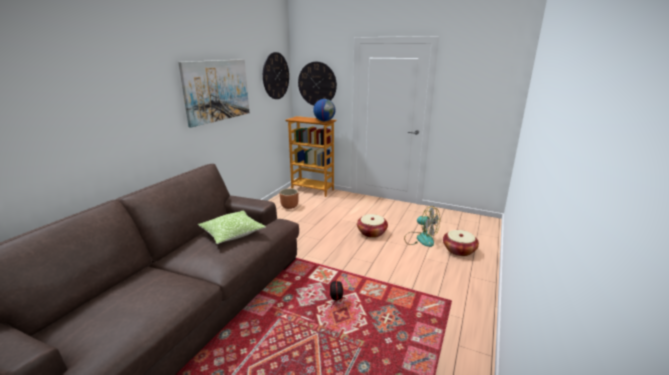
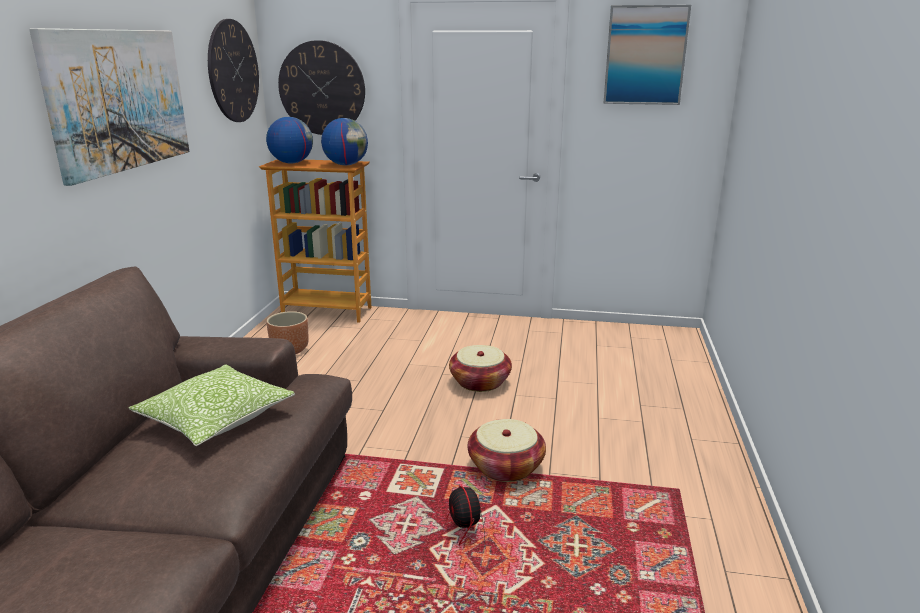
camera: 15 degrees left, 0 degrees up
fan [404,206,440,247] -> none
basket [443,230,479,256] -> basket moved to [468,419,546,482]
none -> globe [266,117,313,164]
none -> picture [604,5,691,105]

